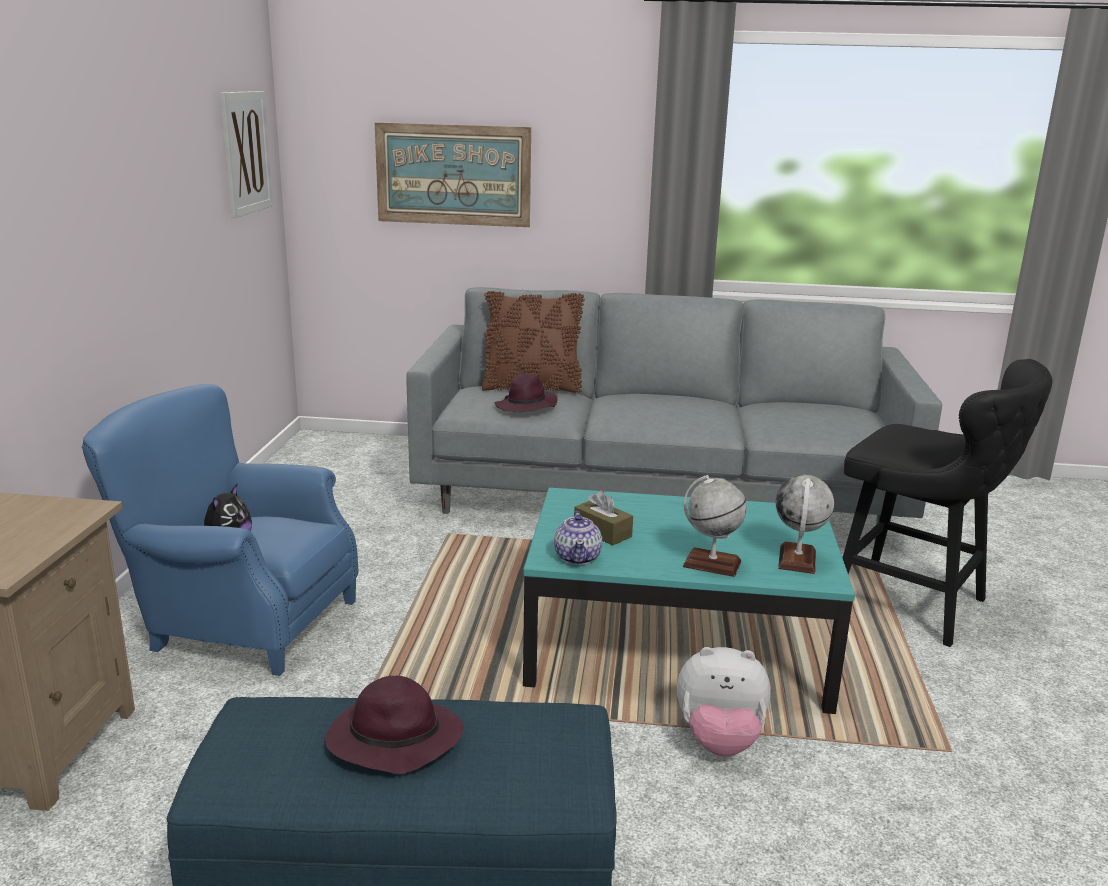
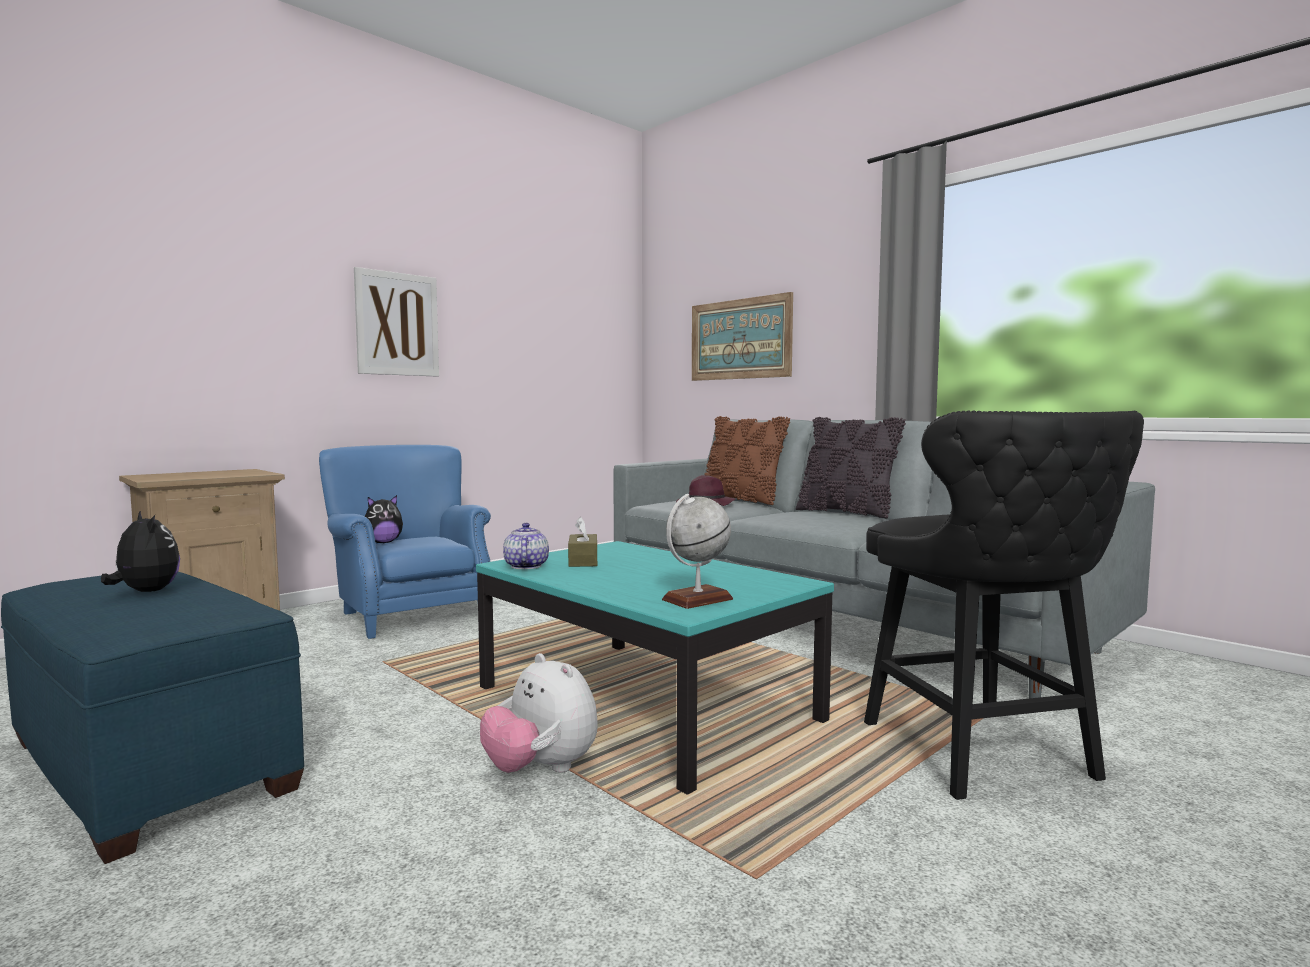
camera: 40 degrees right, 15 degrees down
picture [220,91,273,218] -> picture moved to [354,267,439,377]
purple hat [325,676,463,774] -> plush toy [101,511,180,592]
teapot [554,511,602,565] -> teapot turned 135 degrees clockwise [503,523,549,569]
globe [683,475,747,577] -> none
none -> black pillow [796,417,906,519]

